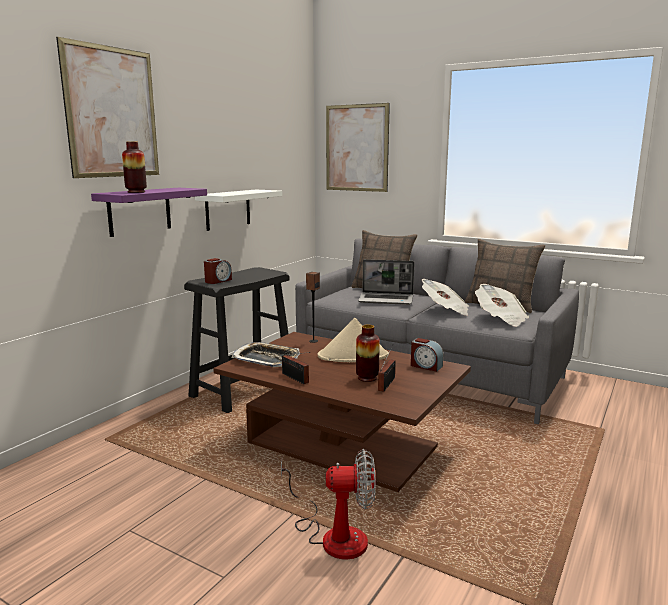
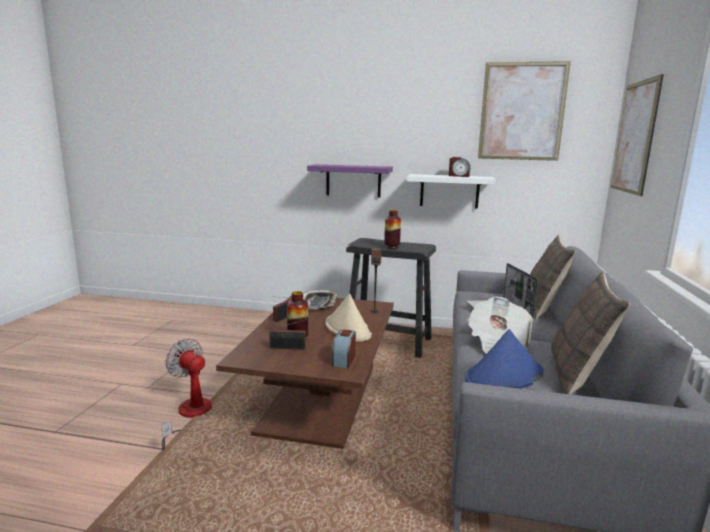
camera: 70 degrees right, 0 degrees up
picture [56,37,159,178] -> picture moved to [478,61,571,161]
vase [122,141,147,193] -> vase moved to [384,210,401,249]
alarm clock [204,258,232,284] -> alarm clock moved to [449,157,471,177]
fan [281,449,376,560] -> fan turned 150 degrees clockwise [161,338,212,450]
newspaper [475,284,529,327] -> blue hat [465,329,543,389]

